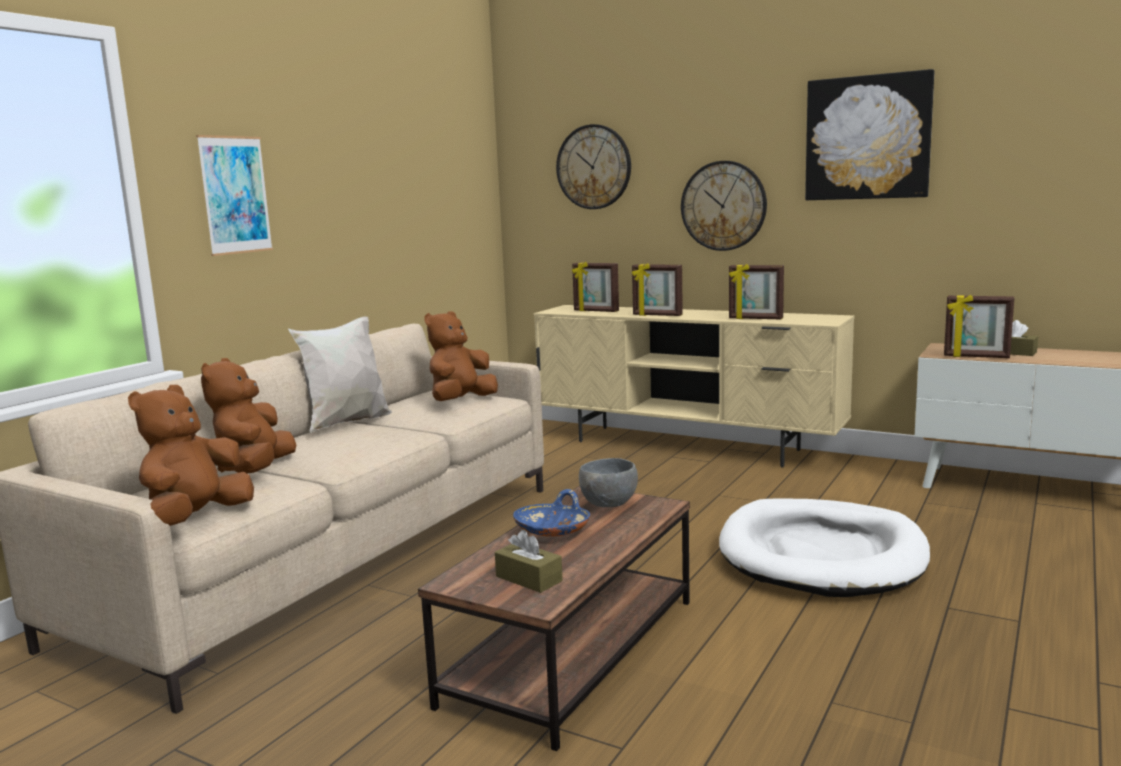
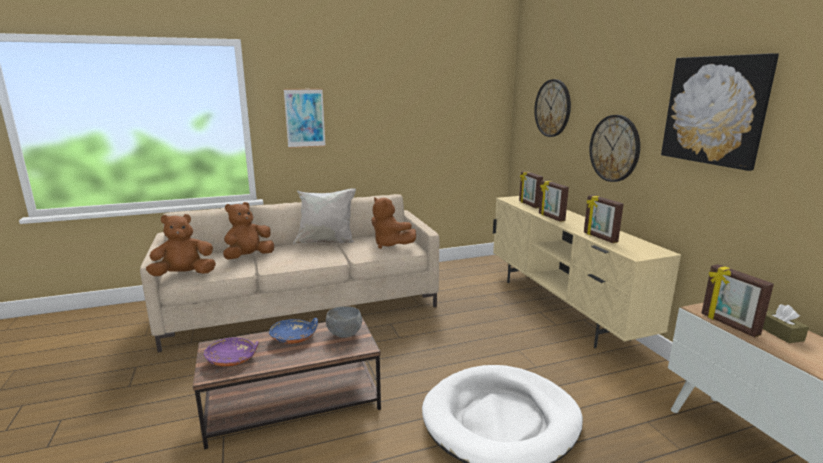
camera: 40 degrees right, 5 degrees up
brown plush toy [424,311,498,401] -> brown plush toy turned 120 degrees counterclockwise [372,197,416,249]
brown tissue box [495,530,563,593] -> purple bowl [203,338,259,366]

